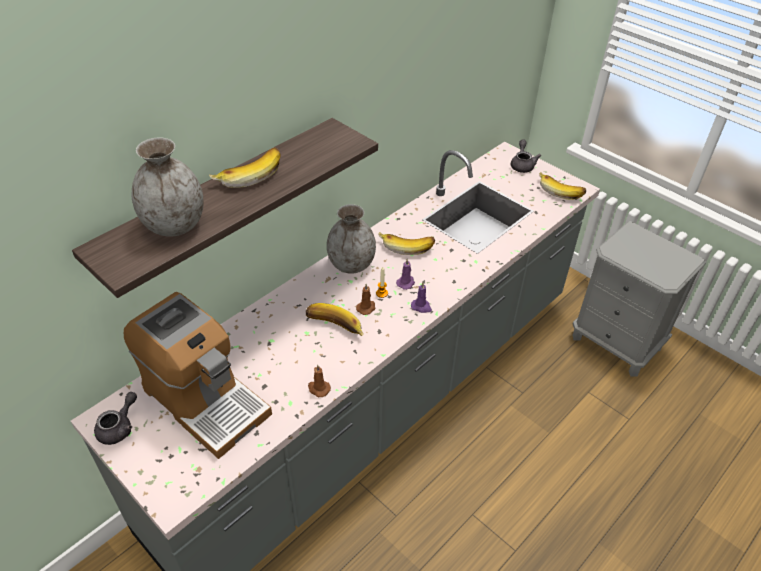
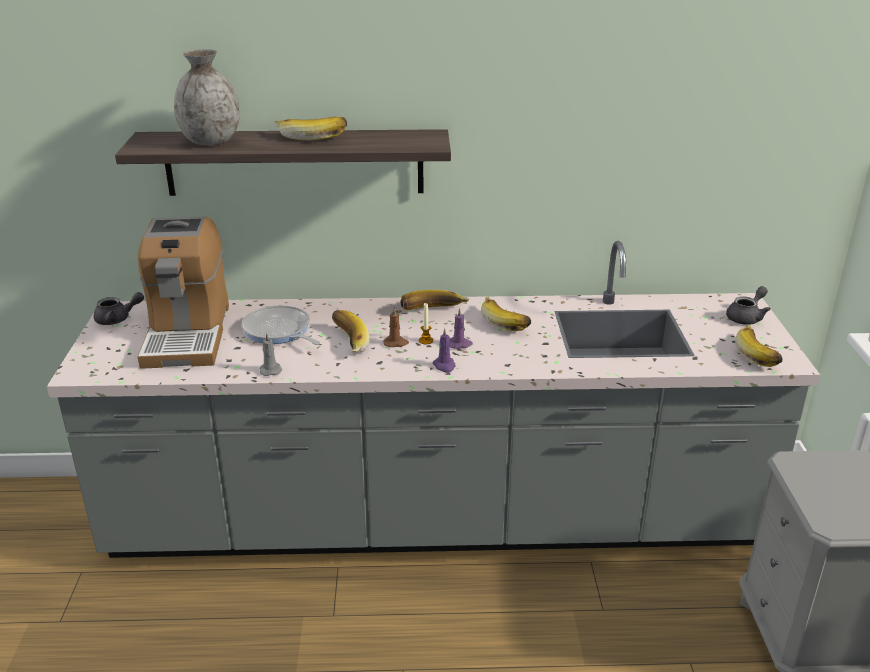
camera: 45 degrees right, 15 degrees down
brown candle [308,364,331,397] -> grey candle [260,333,282,376]
grey vase [327,204,376,274] -> banana [400,290,469,310]
none -> frying pan [241,305,320,345]

